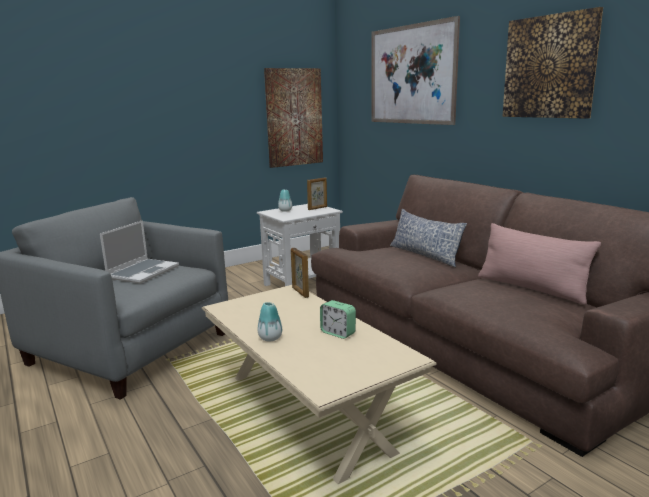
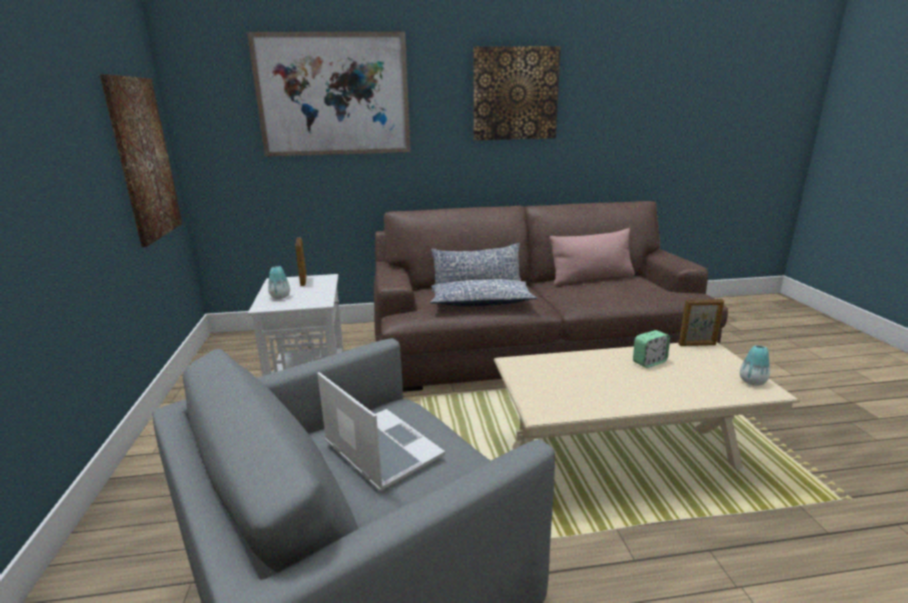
camera: 65 degrees left, 5 degrees up
vase [258,302,282,342] -> vase moved to [740,345,770,386]
picture frame [291,248,309,298] -> picture frame moved to [678,299,724,346]
none -> pillow [430,279,537,306]

